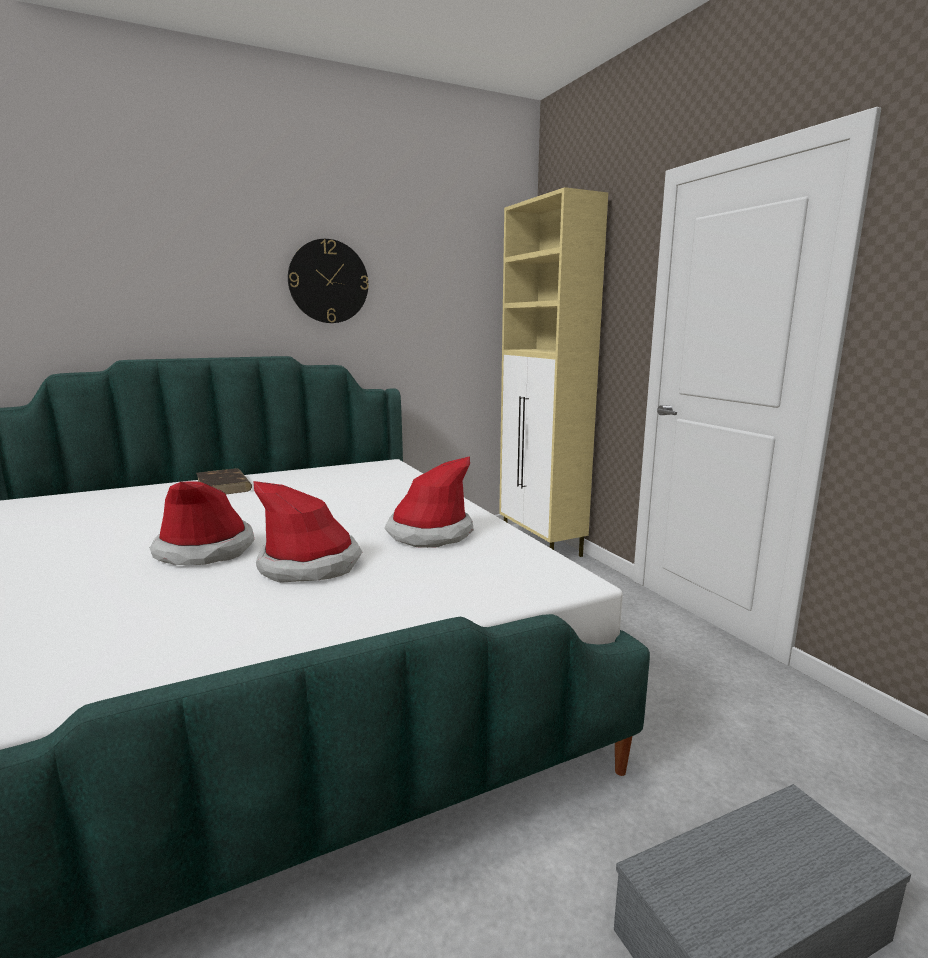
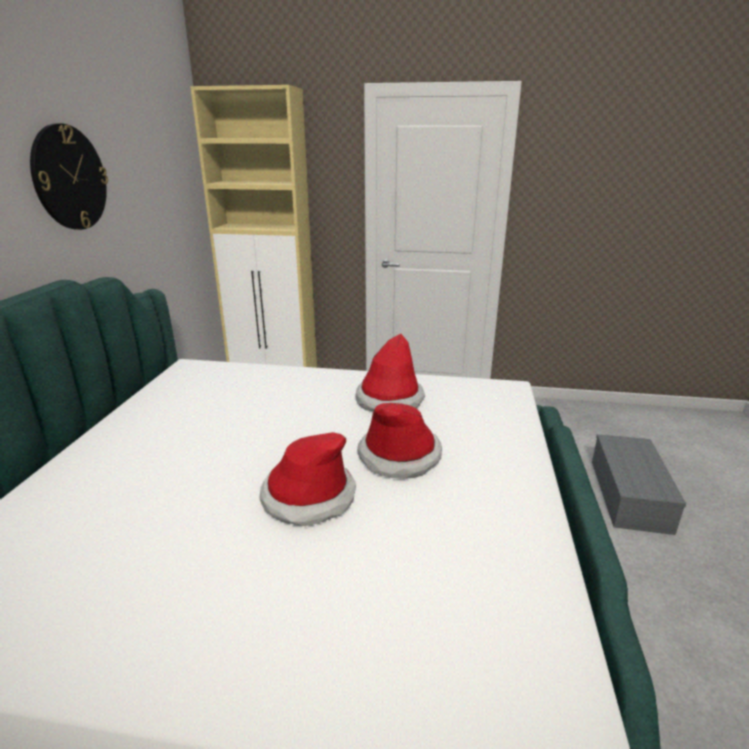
camera: 55 degrees left, 10 degrees up
brown book [196,468,252,494] -> none

